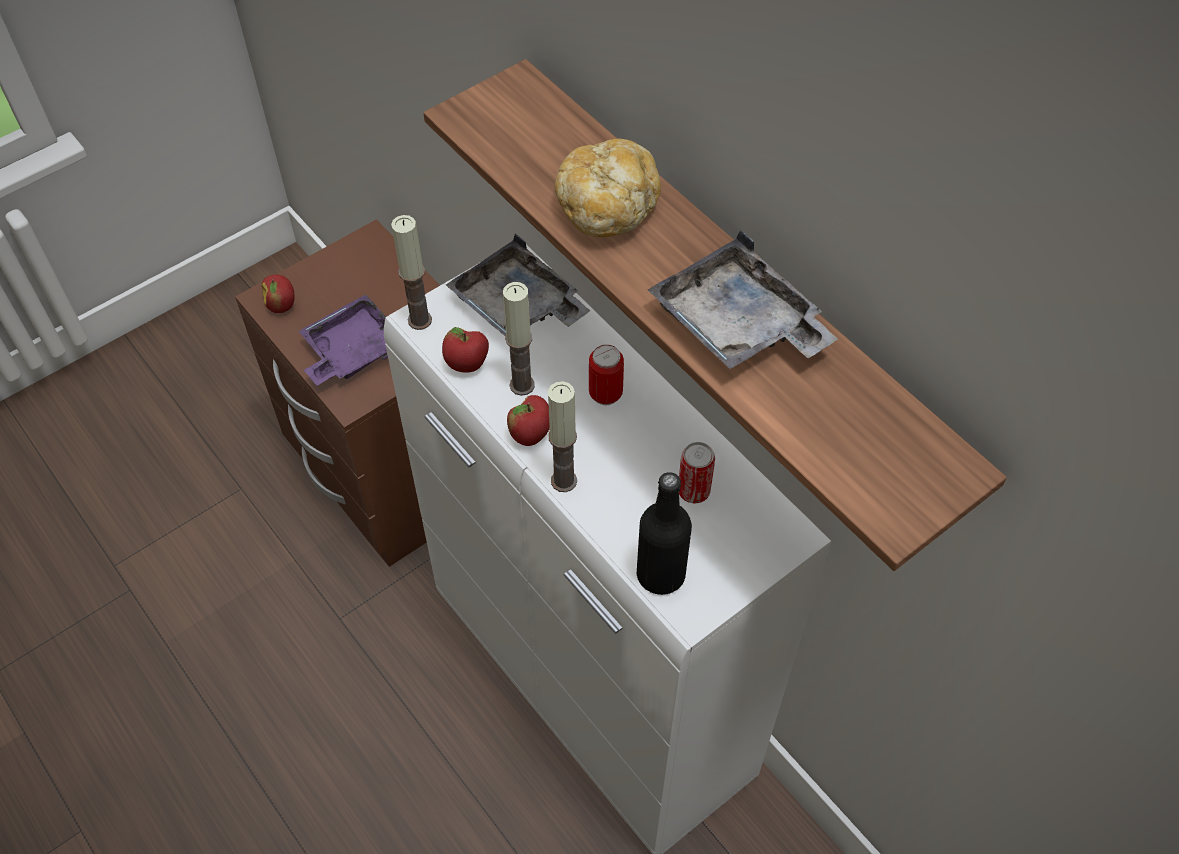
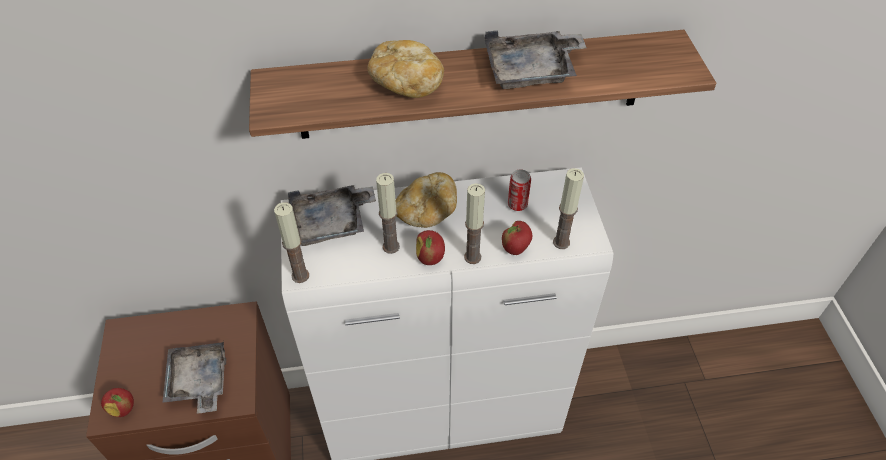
camera: 60 degrees left, 5 degrees down
purple tray [298,294,388,386] -> grey tray [163,342,226,414]
apple [442,327,489,373] -> apple moved to [502,221,532,255]
can [589,345,624,405] -> bread [396,172,457,228]
black bottle [637,472,692,595] -> candle [553,168,584,249]

